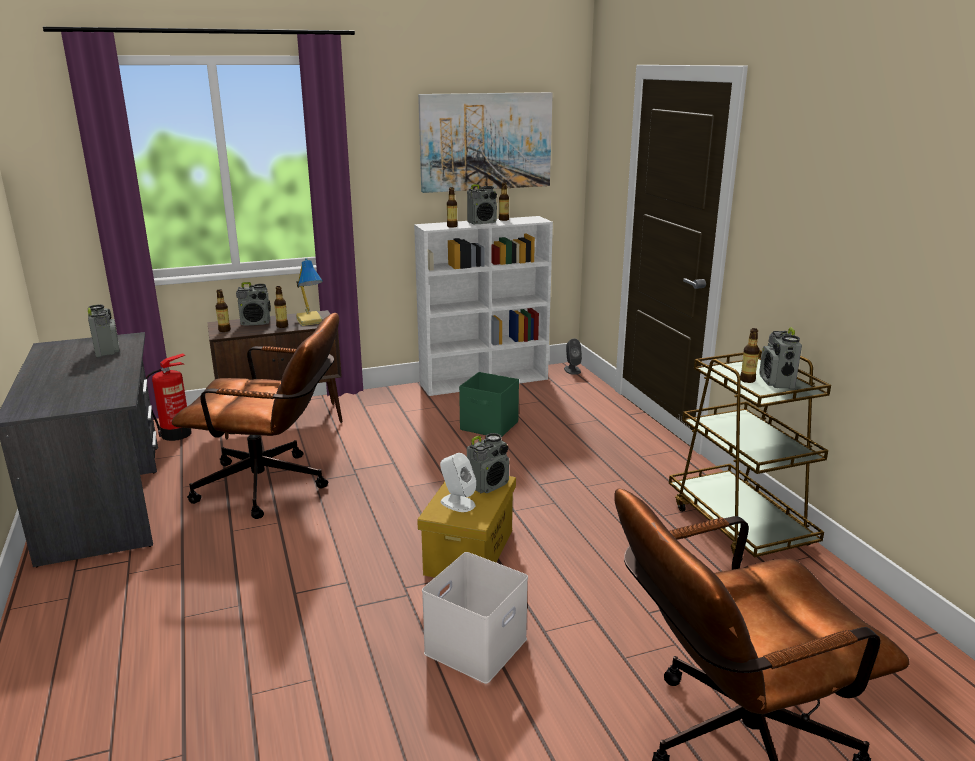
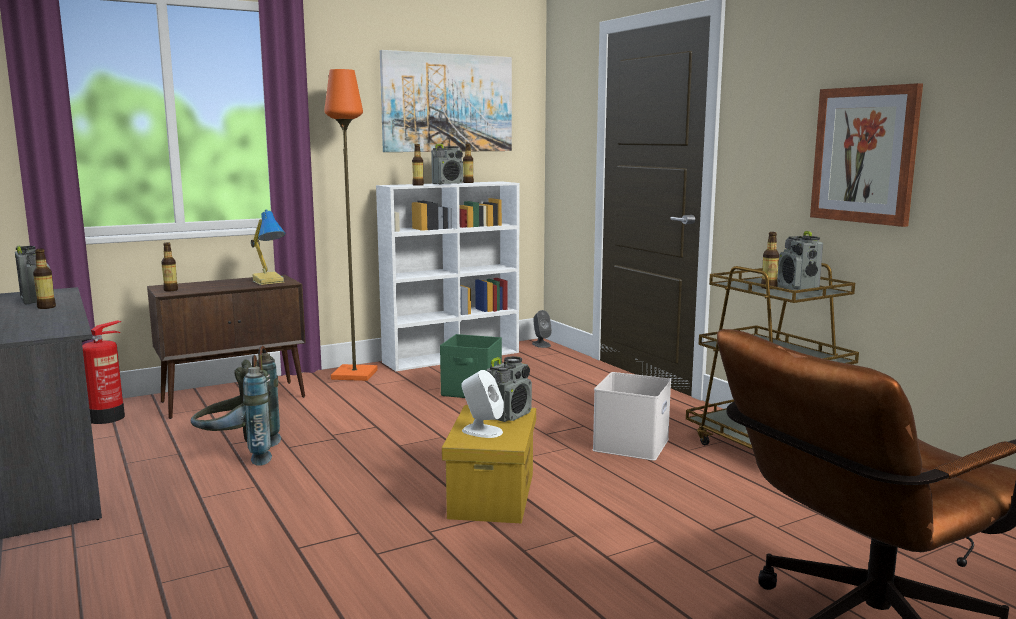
camera: 10 degrees left, 10 degrees down
brown office chair [172,313,339,519] -> grey backpack [191,346,281,466]
radio [236,282,271,326] -> none
bottle [274,286,288,328] -> bottle moved to [33,249,56,309]
white storage box [422,552,528,684] -> white storage box moved to [593,372,671,461]
none -> orange floor lamp [324,69,378,381]
none -> picture [810,83,923,227]

